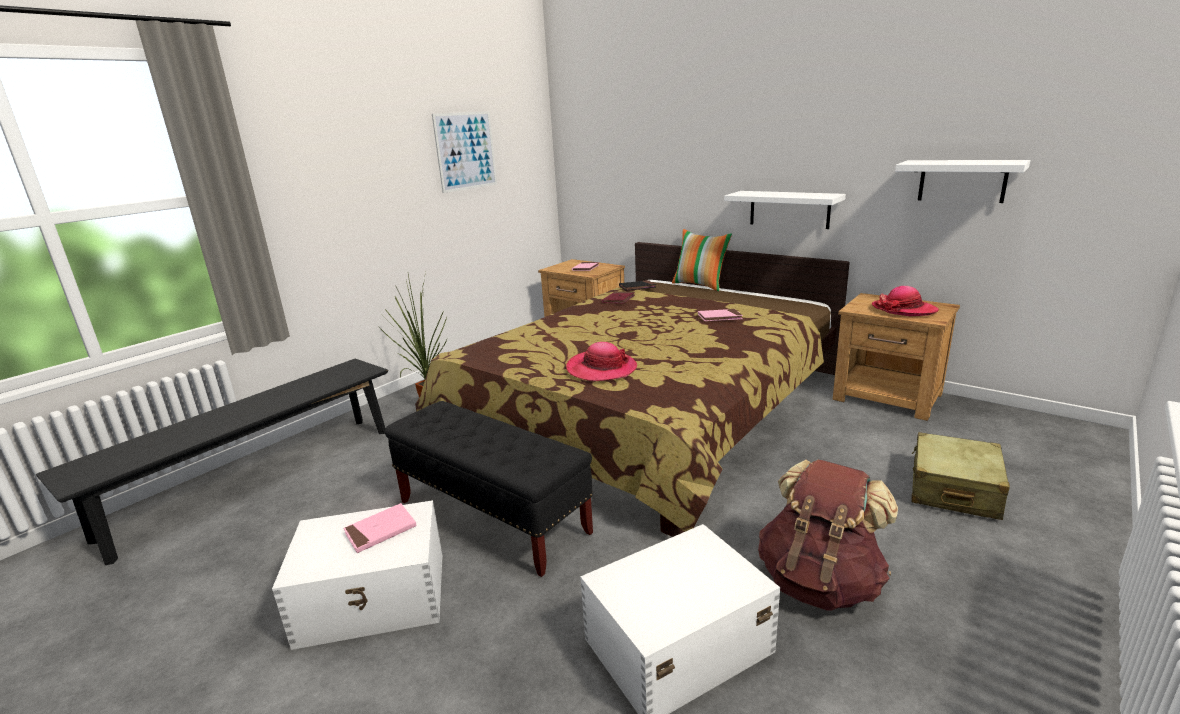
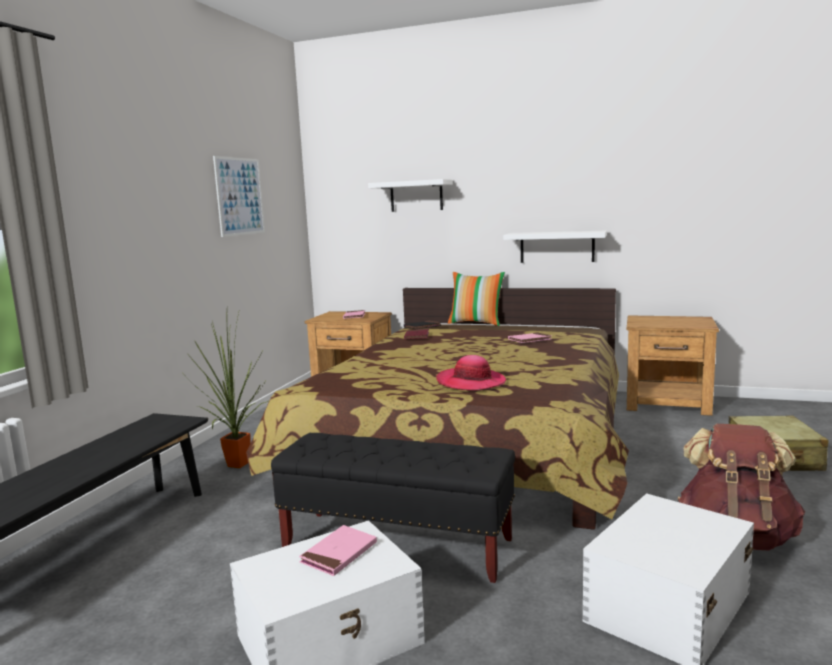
camera: 20 degrees left, 10 degrees down
hat [872,286,939,316] -> none
white shelf [895,160,1030,203] -> white shelf moved to [368,179,453,212]

